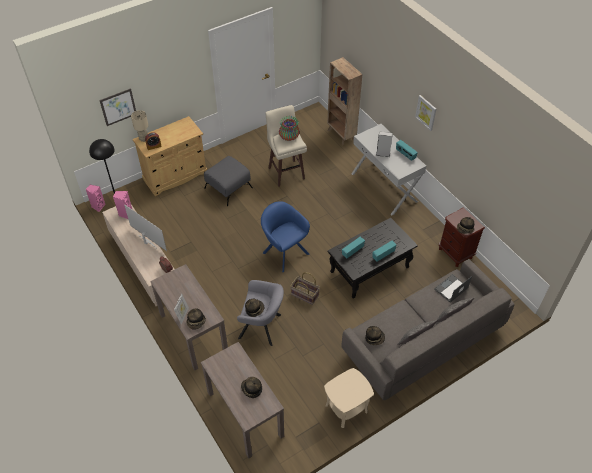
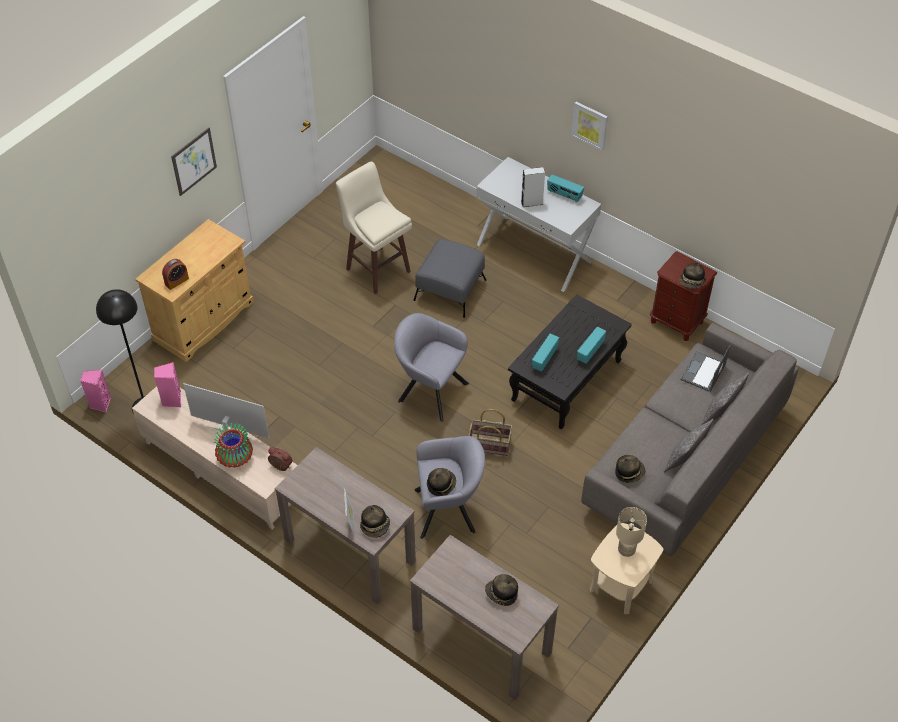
camera: 20 degrees left, 0 degrees up
picture [99,88,136,126] -> picture moved to [171,127,217,196]
beige table lamp [131,110,148,142] -> beige table lamp moved to [616,507,647,557]
grey ottoman [204,156,253,206] -> grey ottoman moved to [413,239,486,318]
blue armchair [261,201,310,272] -> grey armchair [394,313,469,422]
vase [279,116,300,141] -> vase moved to [214,423,253,468]
brown bookcase [327,57,362,145] -> none

